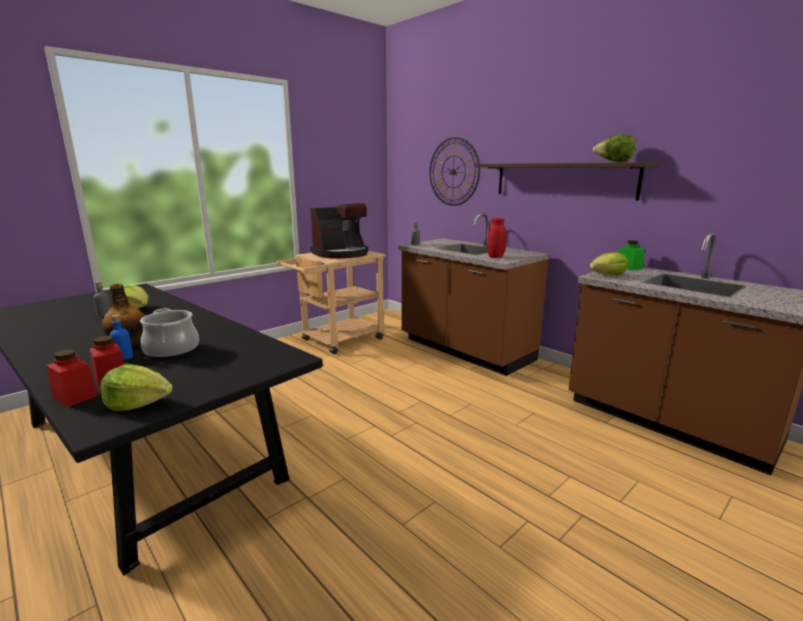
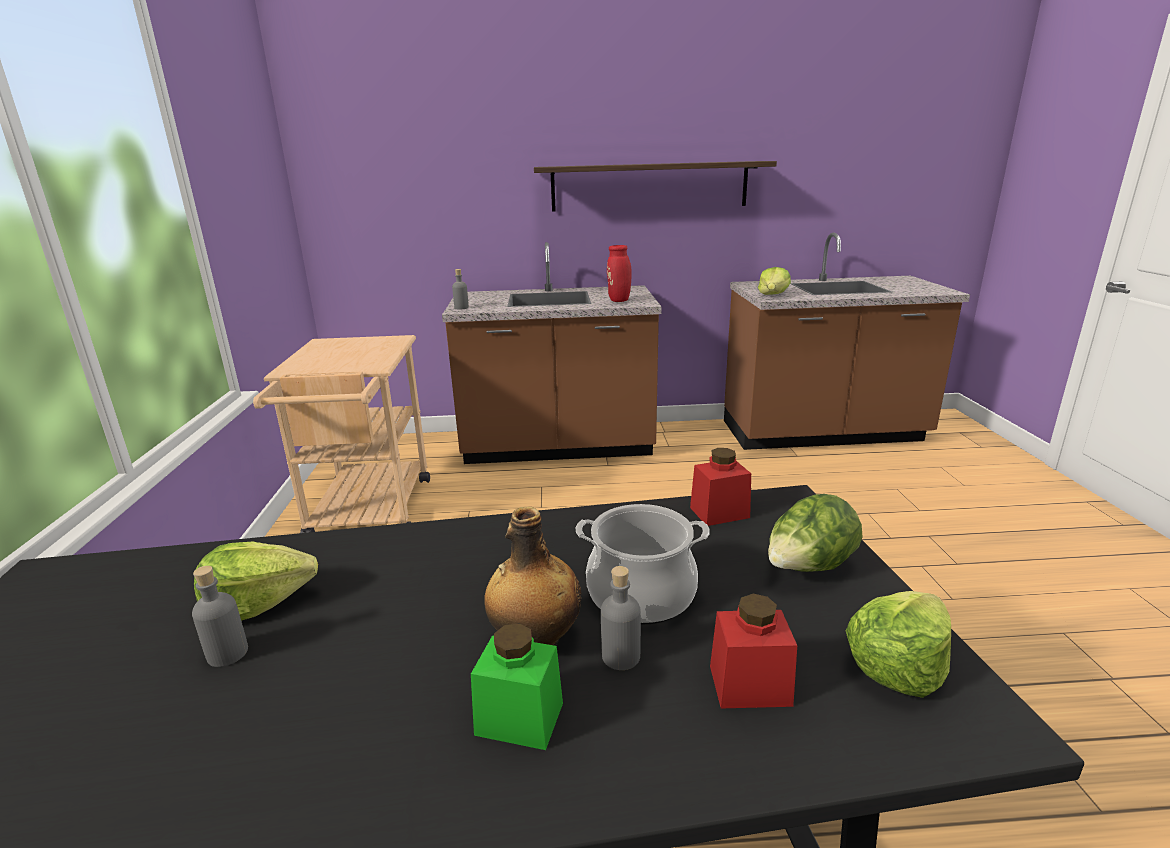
camera: 50 degrees left, 5 degrees up
red jar [46,349,98,407] -> red jar moved to [690,448,751,526]
blue bottle [110,315,133,360] -> grey bottle [601,566,641,670]
coffee machine [310,203,368,258] -> none
wall clock [429,137,480,206] -> none
lettuce [593,134,636,162] -> lettuce moved to [768,494,863,572]
green jar [619,240,645,270] -> green jar moved to [471,623,563,750]

